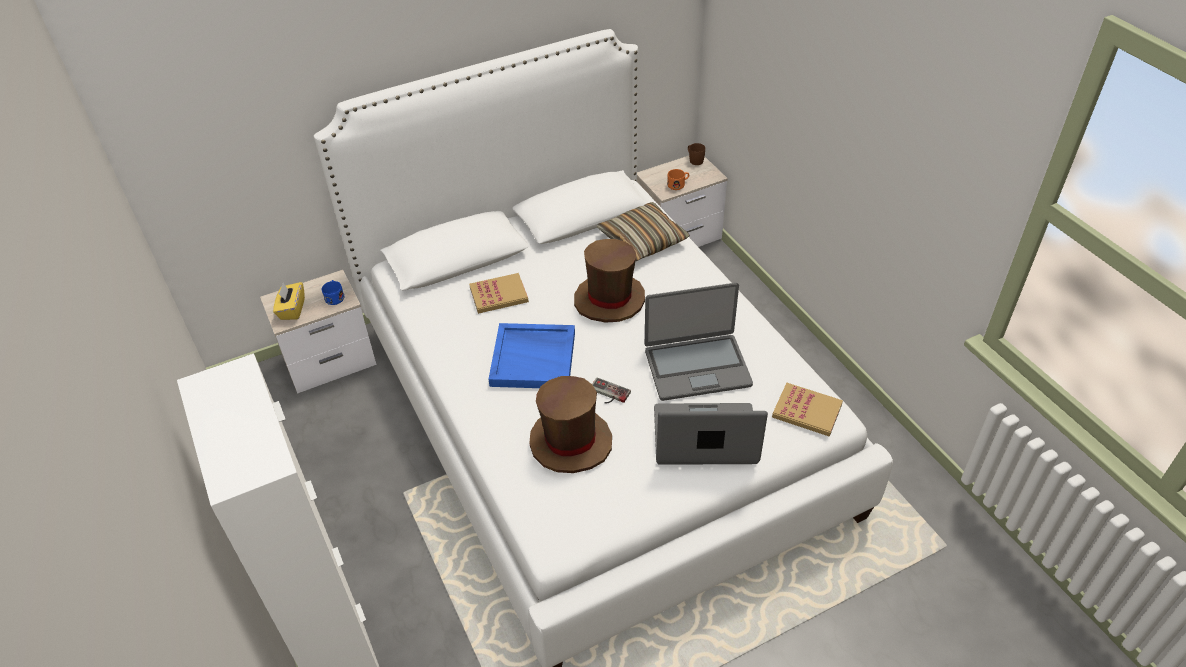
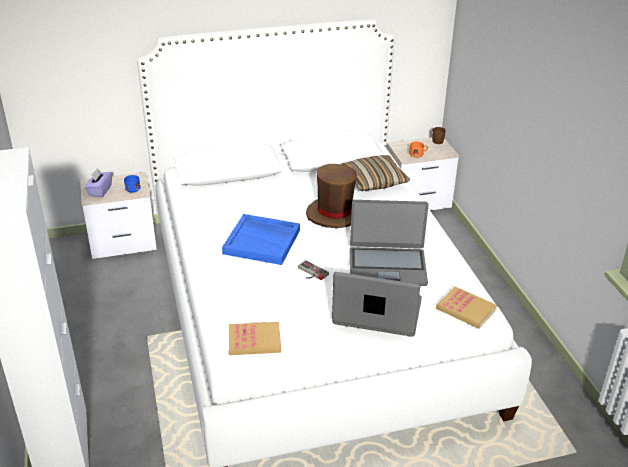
camera: 10 degrees right, 10 degrees down
yellow tissue box [273,282,305,320] -> purple tissue box [85,169,112,197]
book [469,273,529,314] -> book moved to [229,322,281,355]
brown hat [530,376,612,473] -> none

